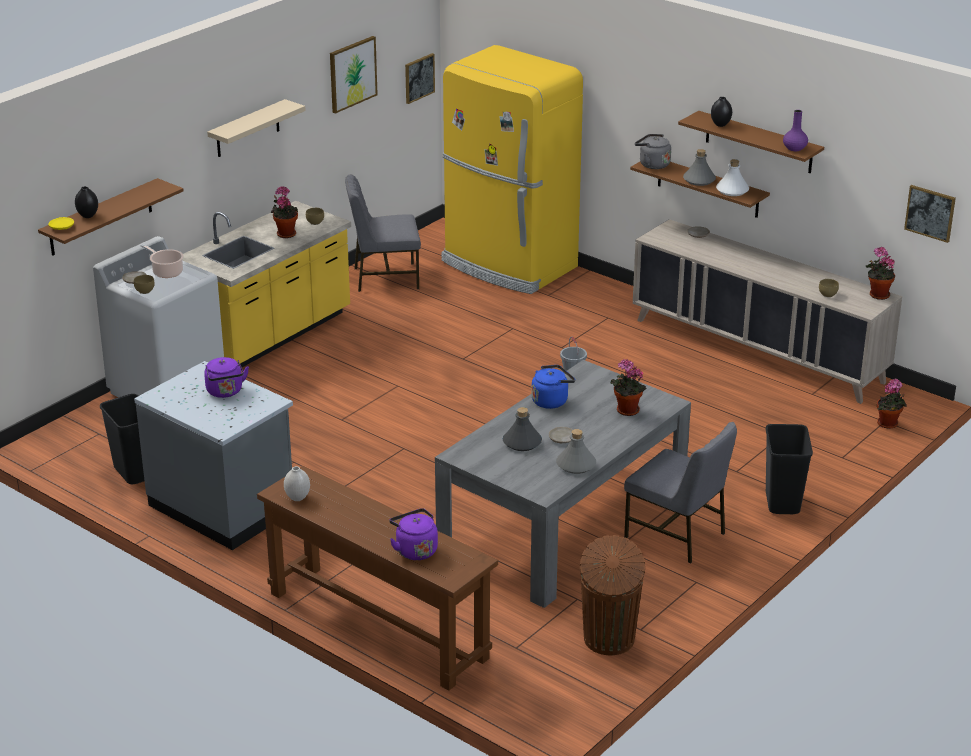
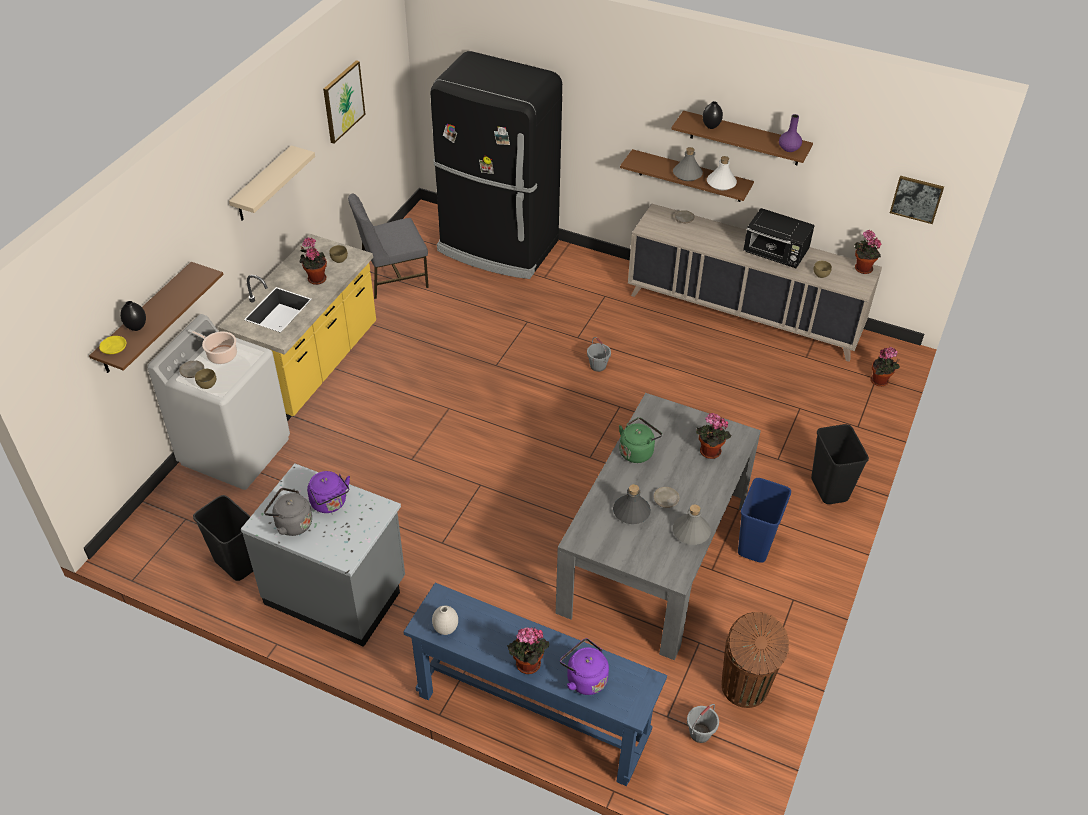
camera: 15 degrees left, 15 degrees up
brown console table [257,466,498,691] -> blue console table [403,583,667,786]
picture [405,53,435,104] -> none
yellow fridge [441,45,583,294] -> black fridge [430,51,562,279]
blue kettle [531,365,575,409] -> green kettle [619,417,662,463]
grey chair [624,422,737,564] -> blue trash can [738,478,791,563]
grey kettle [635,134,671,169] -> grey kettle moved to [264,488,312,536]
none -> potted plant [507,627,549,674]
none -> grey bucket [687,704,719,743]
none -> black microwave [743,208,815,268]

